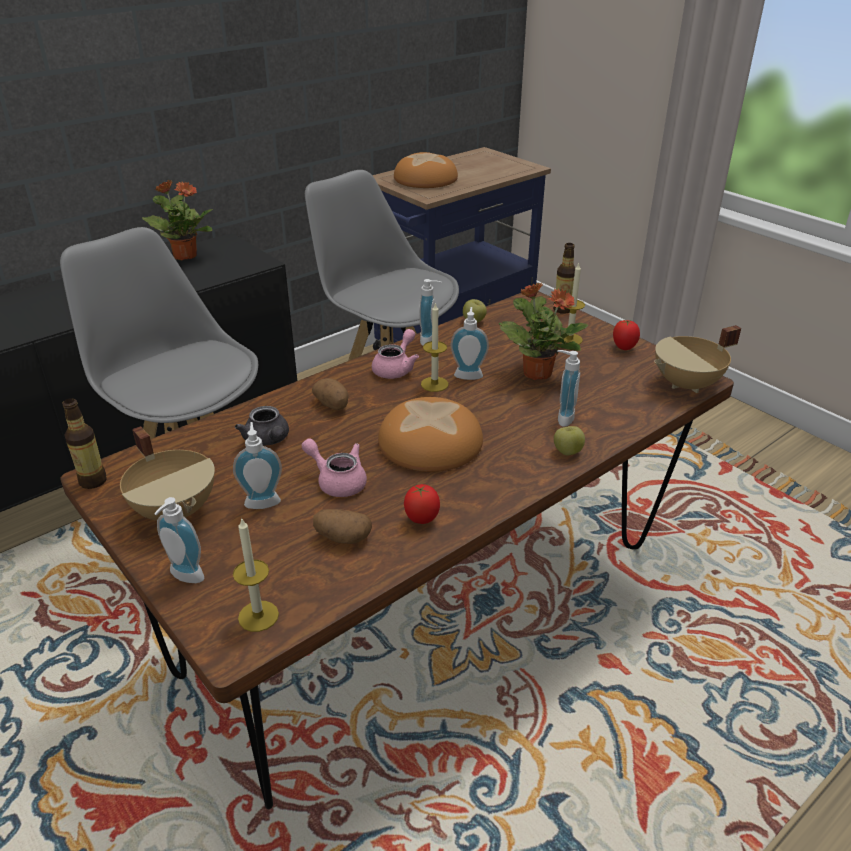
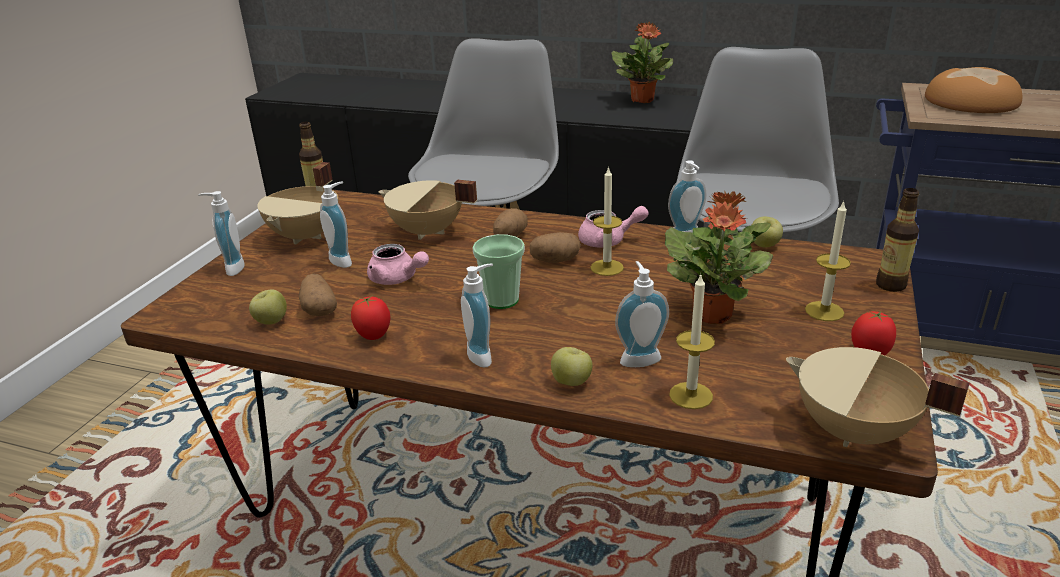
camera: 60 degrees right, 5 degrees down
candle [233,517,279,632] -> candle moved to [669,274,715,409]
grey teapot [235,406,289,446] -> beige cooking pot [379,180,477,240]
pink teapot [301,438,367,497] -> pink teapot turned 120 degrees clockwise [367,244,429,285]
bread [378,397,483,472] -> cup [472,234,525,309]
soap dispenser [451,307,489,380] -> soap dispenser moved to [461,263,493,367]
none -> apple [249,289,287,325]
none -> potato [530,232,581,263]

